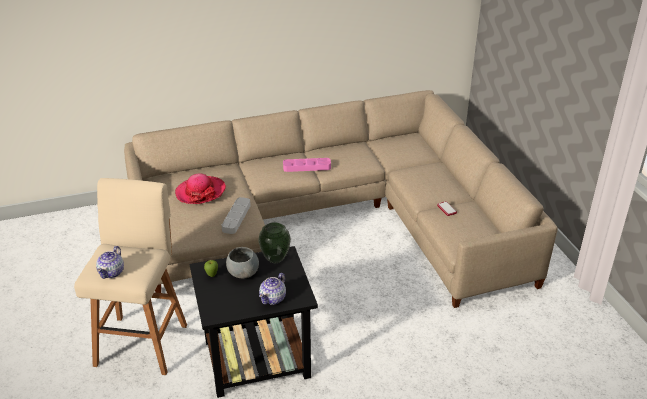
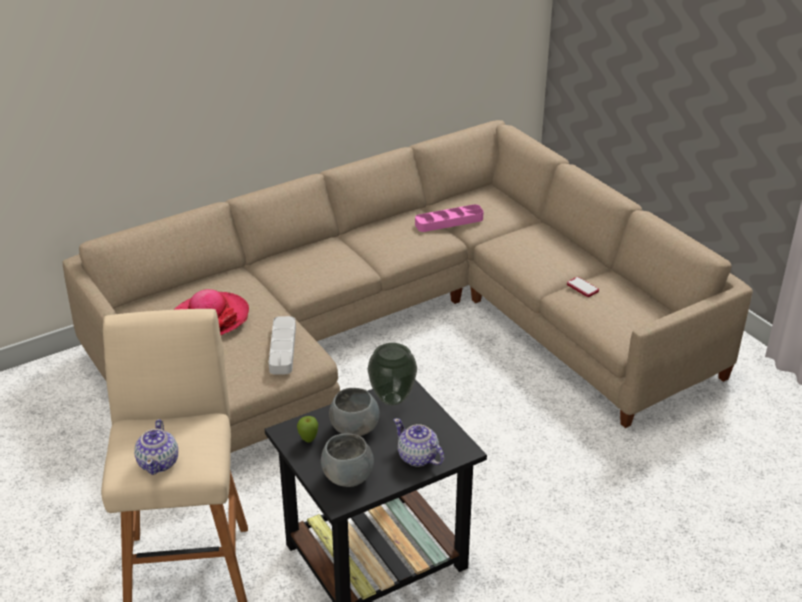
camera: 15 degrees left, 0 degrees up
teapot [259,273,286,305] -> teapot turned 120 degrees clockwise [394,418,444,467]
pink tray [283,158,331,172] -> pink tray moved to [415,204,484,232]
none -> grey bowl [321,434,374,487]

